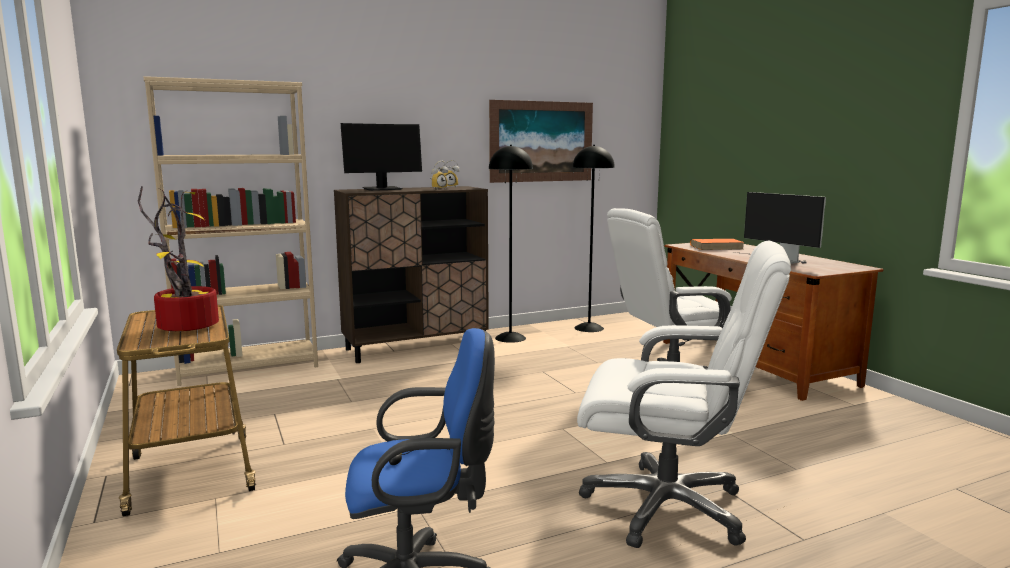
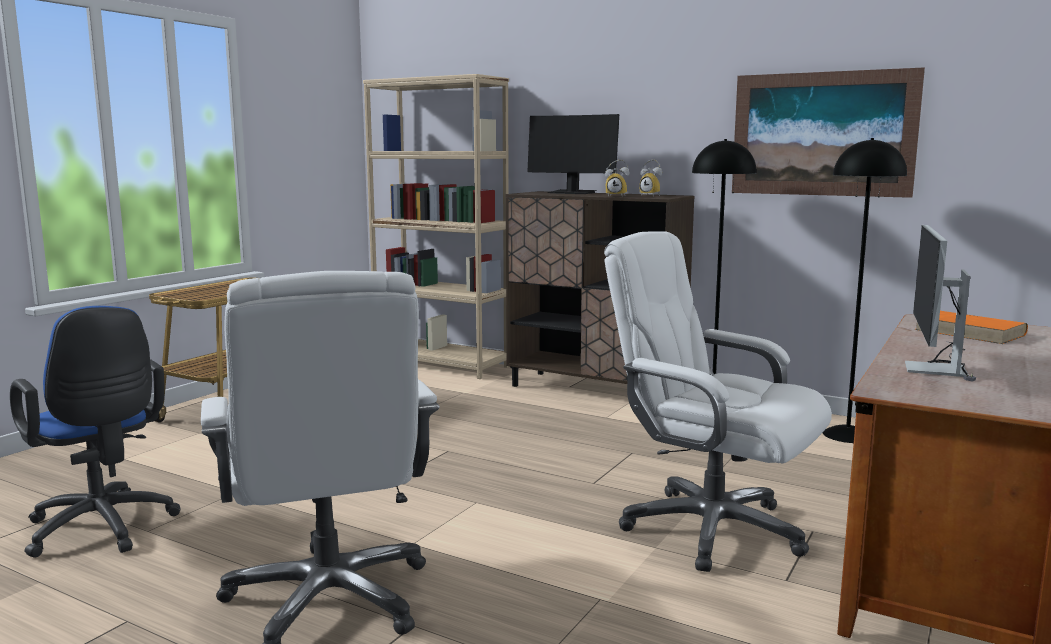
camera: 55 degrees right, 0 degrees up
potted plant [138,186,219,331] -> none

